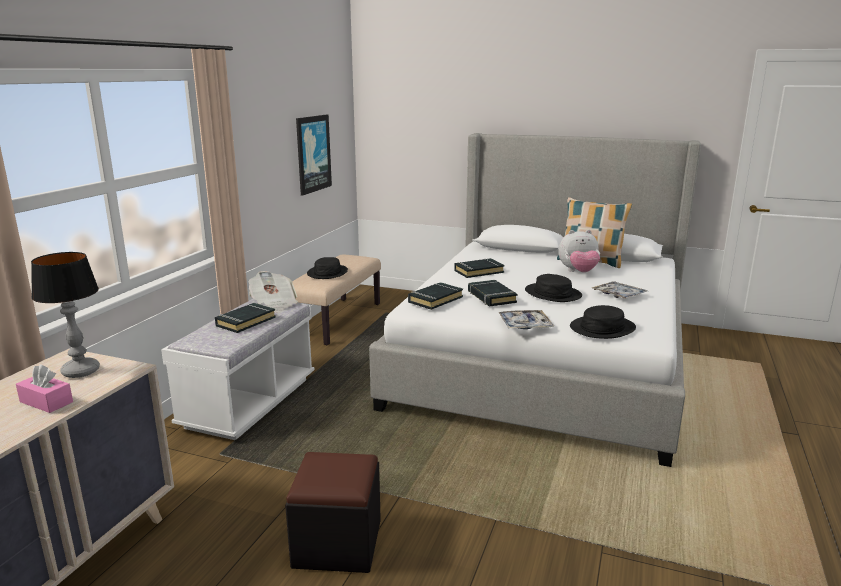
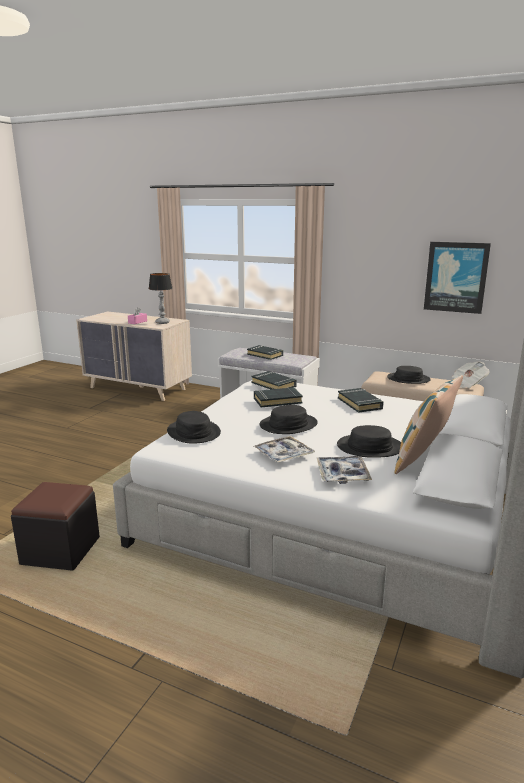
camera: 95 degrees right, 0 degrees up
newspaper [248,271,298,313] -> newspaper moved to [452,362,490,388]
black ottoman [285,452,381,573] -> black ottoman moved to [11,482,100,571]
tray [498,310,554,329] -> tray moved to [317,456,372,484]
plush toy [558,230,600,272] -> black hat [337,425,401,458]

